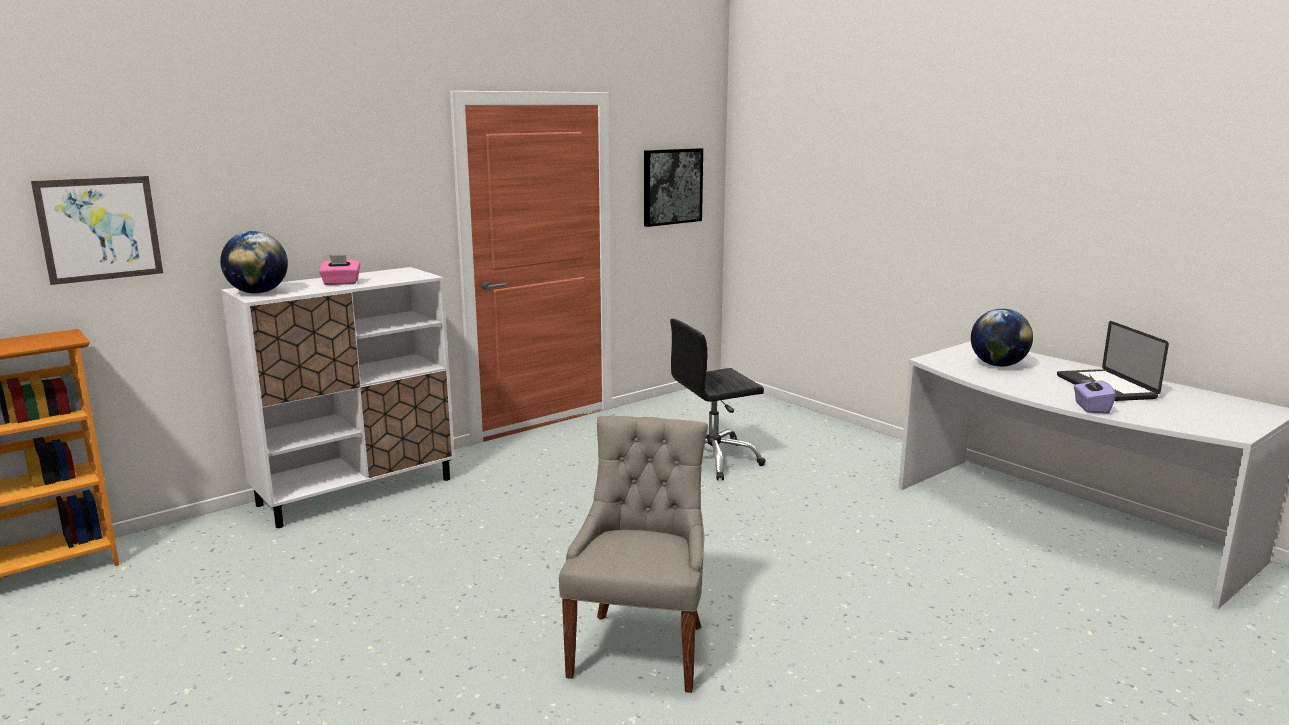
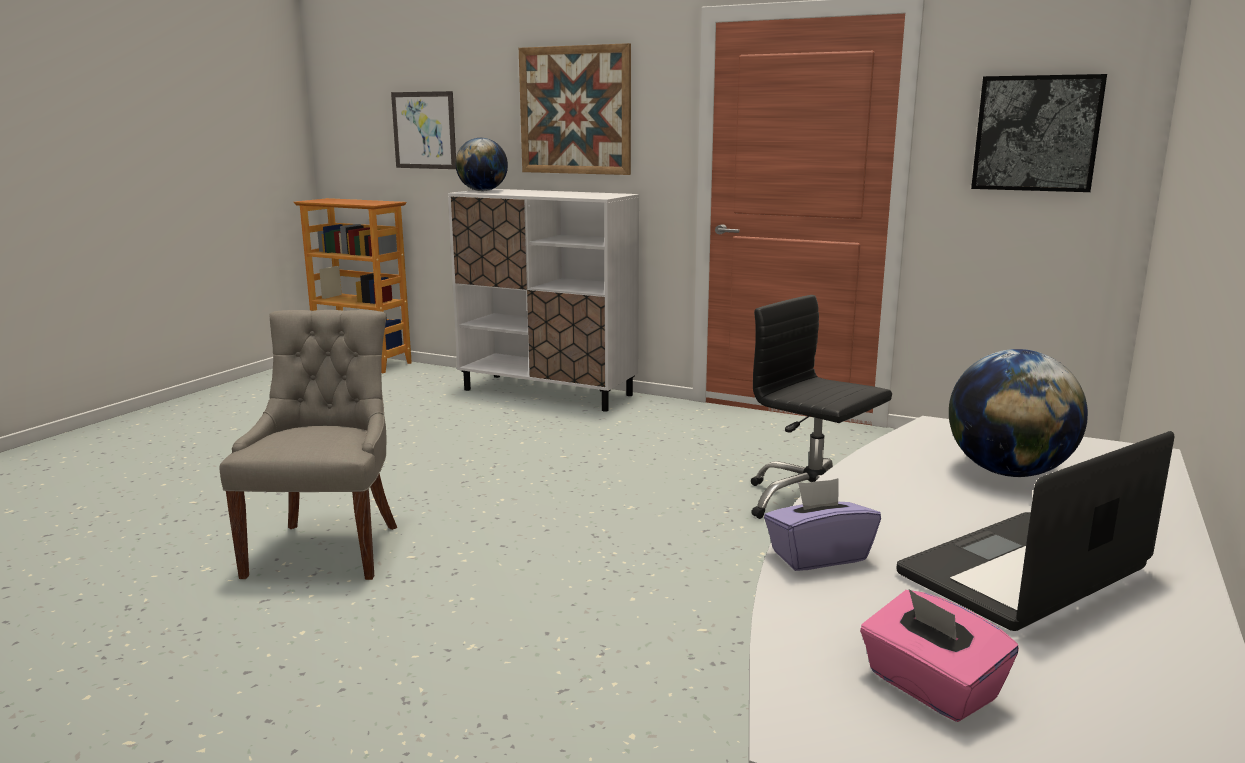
camera: 65 degrees right, 0 degrees up
pink tissue box [319,255,360,285] -> pink tissue box moved to [860,589,1019,722]
grey chair [559,416,708,693] -> grey chair turned 75 degrees counterclockwise [219,310,397,580]
none -> picture [519,43,631,175]

